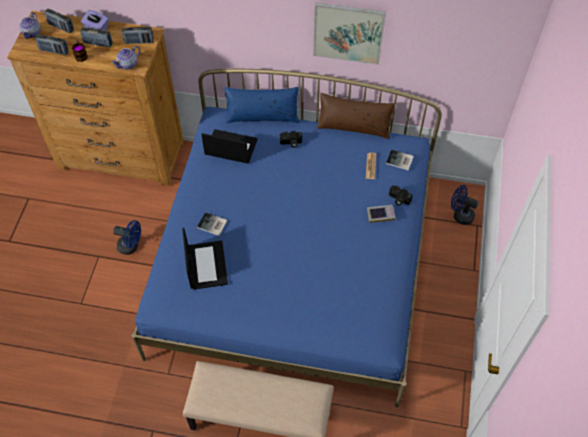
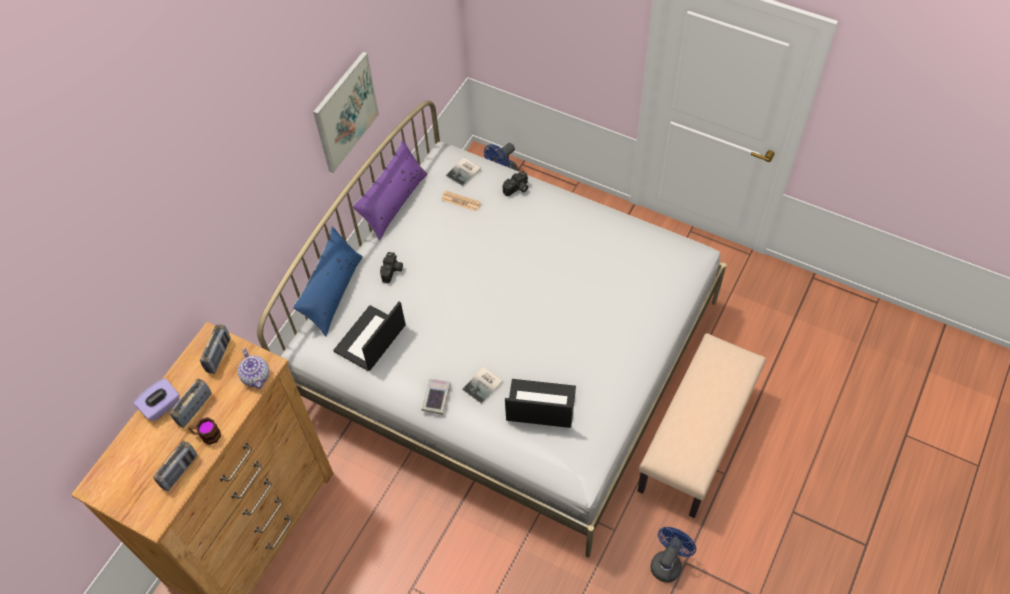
camera: 70 degrees left, 0 degrees up
teapot [19,12,41,39] -> none
radio [44,9,74,33] -> none
blue fan [113,220,141,255] -> blue fan moved to [651,527,696,583]
blue bed [132,69,442,407] -> white bed [257,100,726,558]
brown pillow [317,93,394,139] -> purple pillow [352,140,428,241]
book [367,205,395,223] -> book moved to [421,379,450,415]

